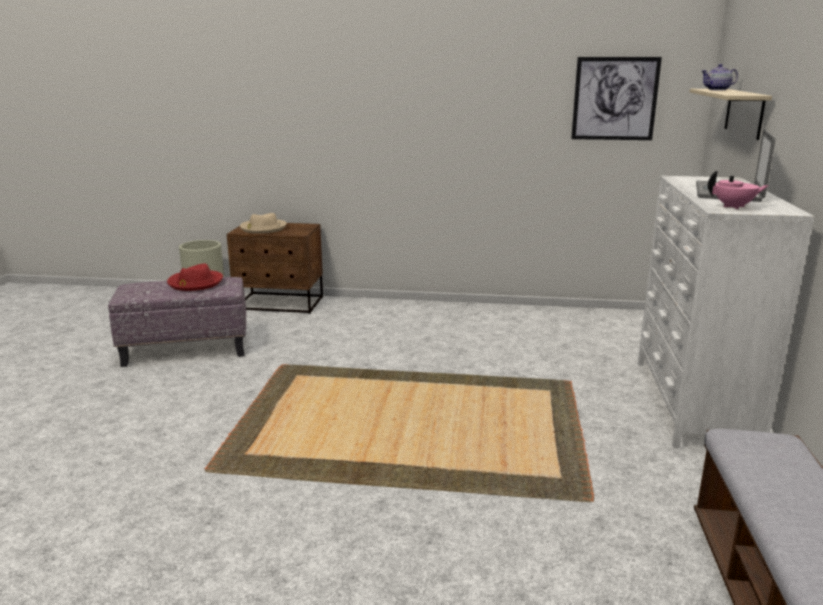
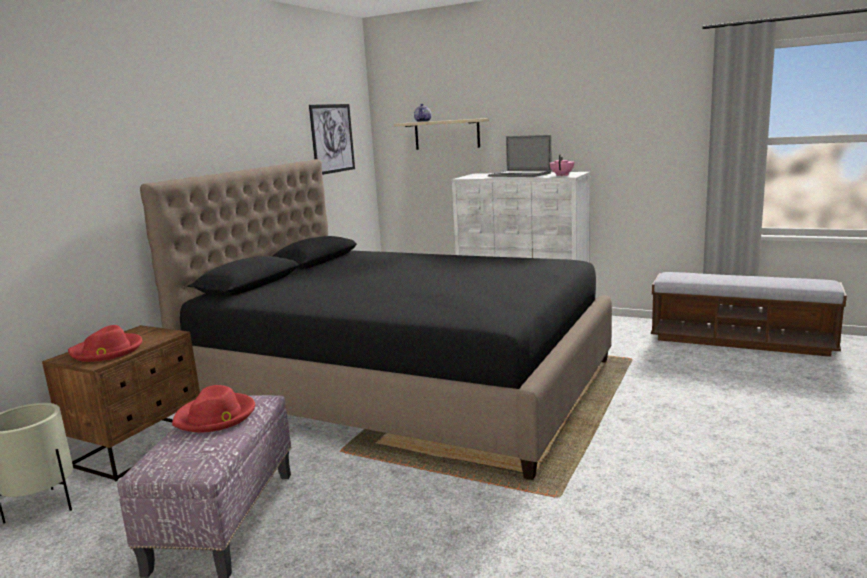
camera: 70 degrees left, 5 degrees down
beige hat [240,213,287,234] -> red hat [68,325,142,362]
none -> black bed [140,159,612,480]

